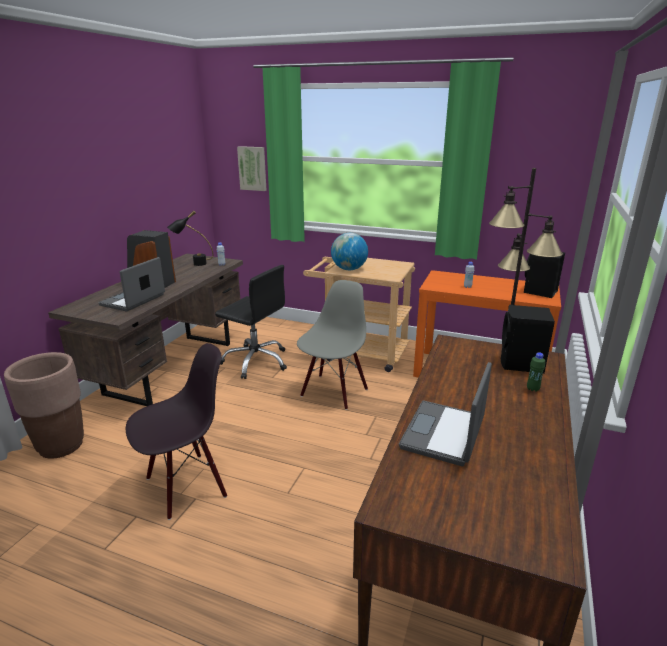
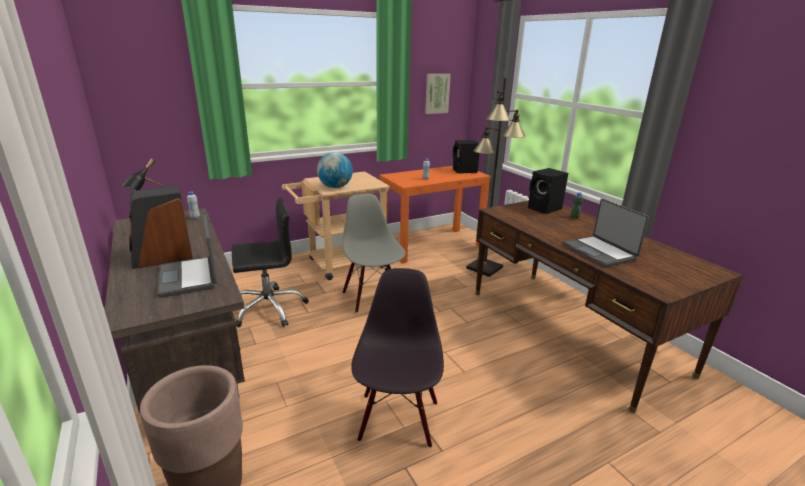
camera: 50 degrees left, 0 degrees up
picture [237,146,267,191] -> picture moved to [425,74,451,114]

